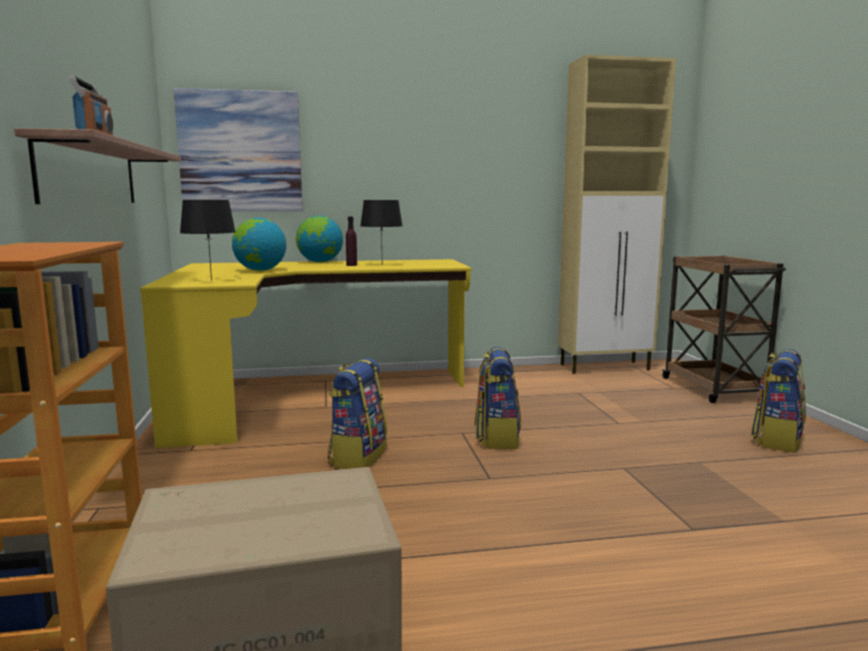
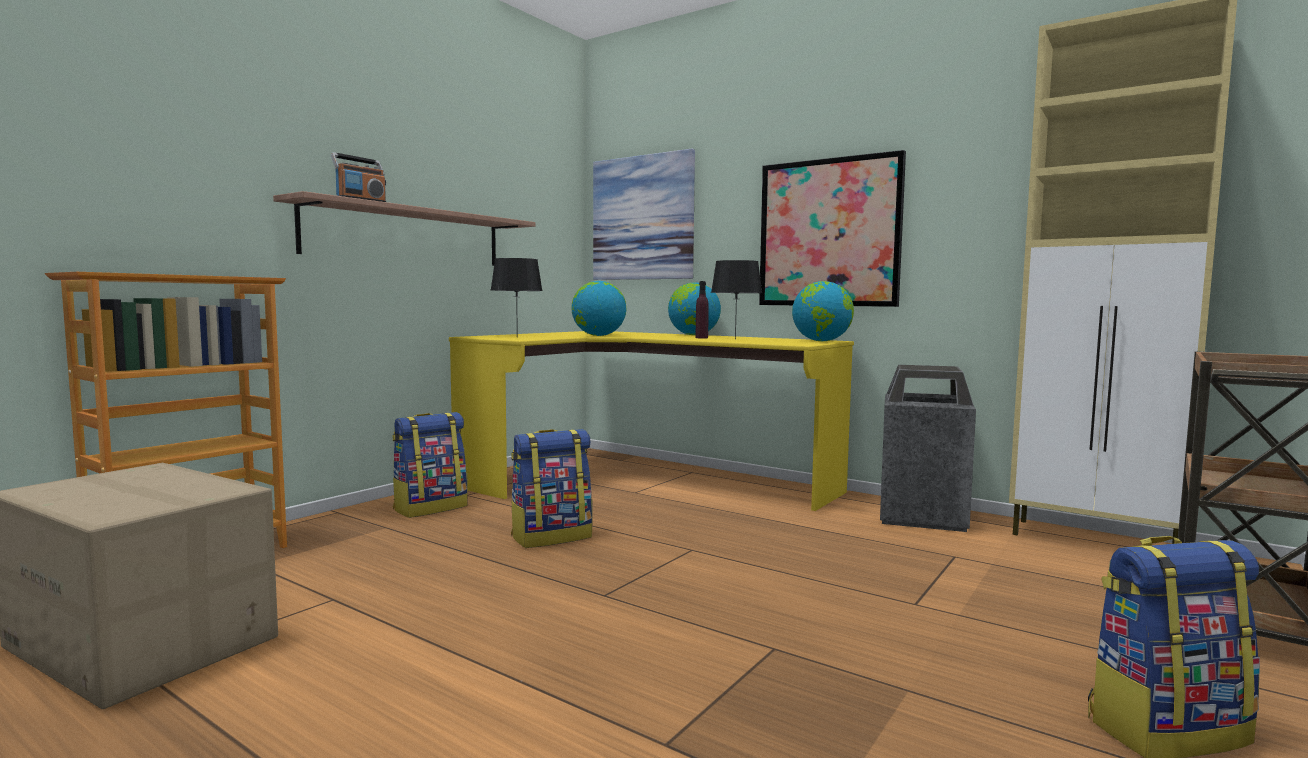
camera: 45 degrees right, 5 degrees down
backpack [475,347,521,449] -> backpack moved to [392,412,468,518]
none -> picture [759,150,906,307]
none -> globe [792,281,854,341]
none -> trash can [880,365,976,532]

